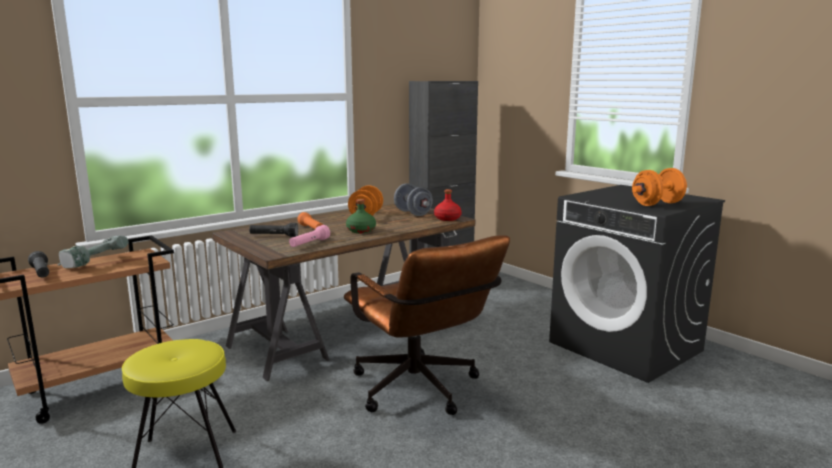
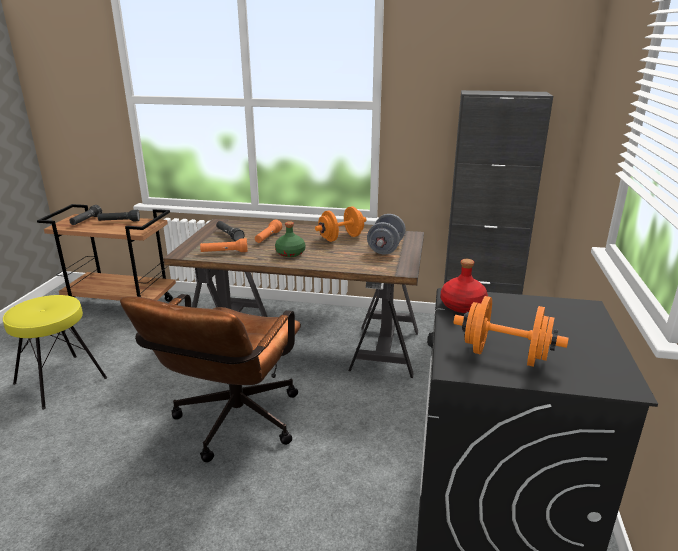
camera: 50 degrees right, 10 degrees up
power drill [58,235,129,268] -> black flashlight [97,210,140,221]
pink flashlight [289,225,330,247] -> orange flashlight [200,238,248,252]
red bottle [434,189,462,221] -> red bottle moved to [441,259,488,313]

